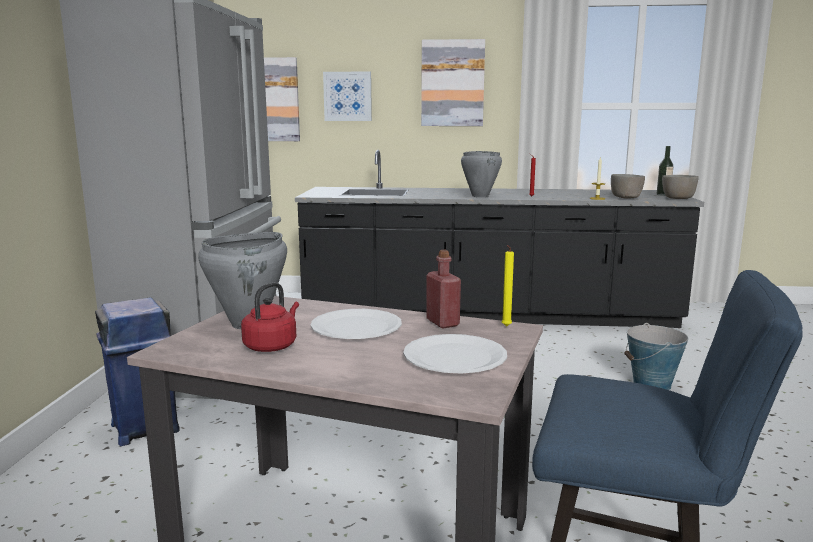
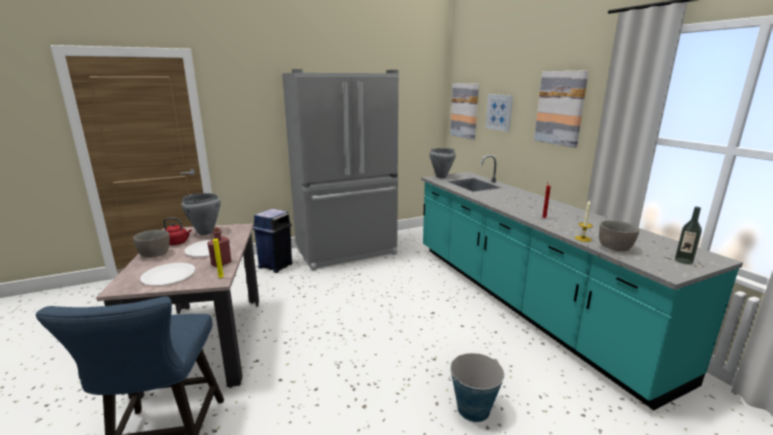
camera: 60 degrees right, 5 degrees up
black counter [295,150,704,328] -> turquoise counter [421,155,743,410]
grey cooking pot [461,151,502,197] -> grey cooking pot moved to [429,148,456,178]
grey bowl [662,175,699,199] -> grey bowl moved to [133,230,170,258]

